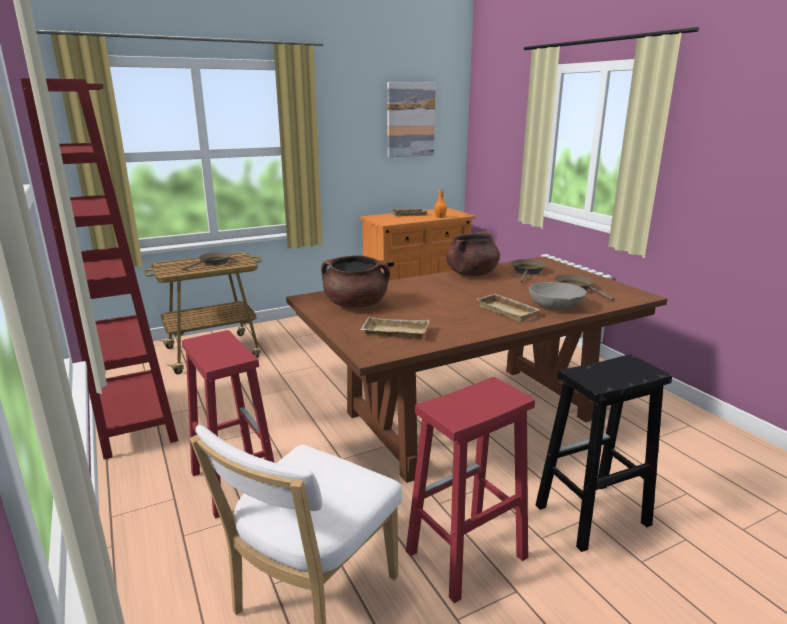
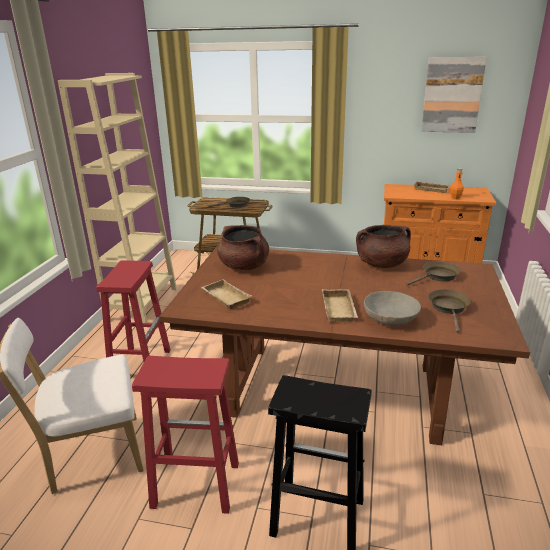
camera: 40 degrees right, 5 degrees up
red bookcase [20,78,178,459] -> beige bookcase [58,73,177,323]

